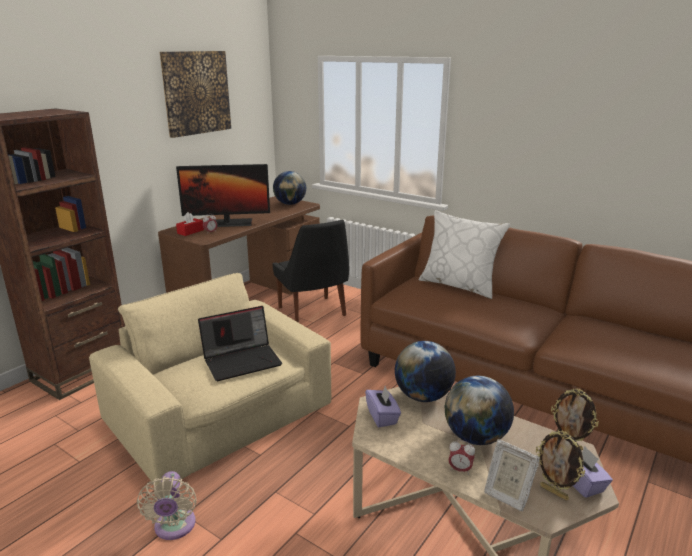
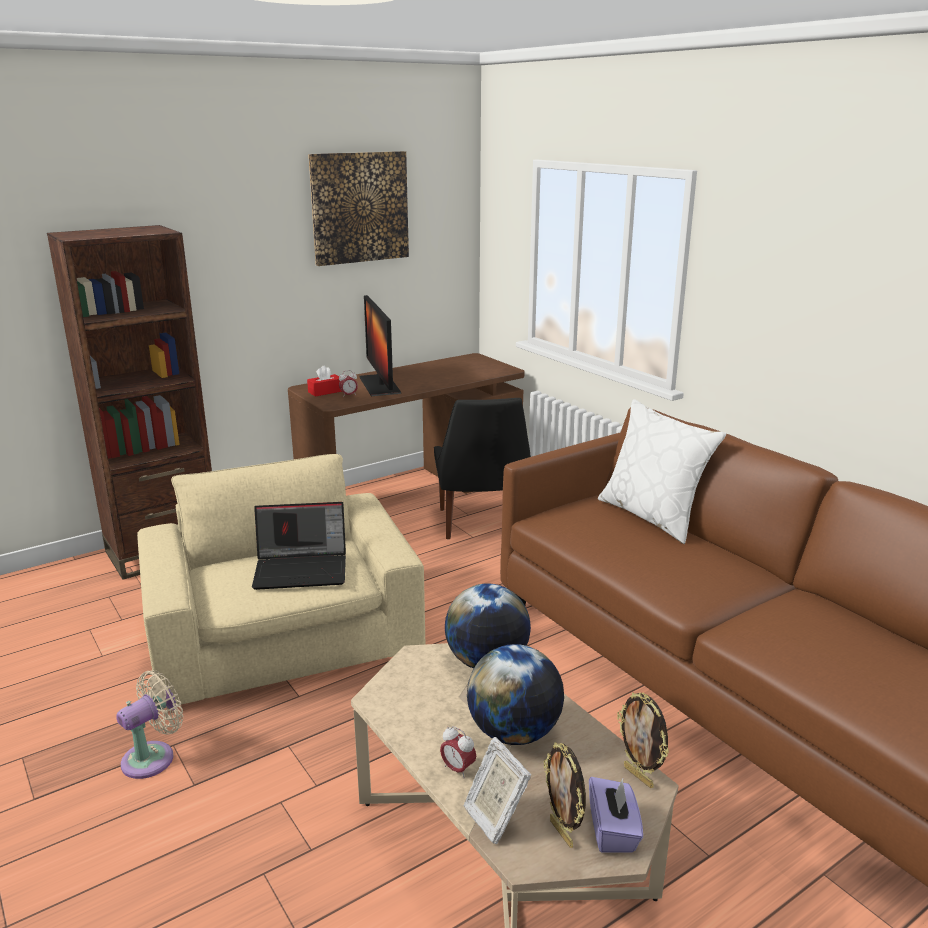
camera: 20 degrees right, 0 degrees up
beige fan [137,471,197,540] -> beige fan turned 150 degrees counterclockwise [116,670,183,779]
monitor [176,164,270,227] -> monitor turned 60 degrees clockwise [359,295,401,396]
globe [273,171,306,205] -> none
purple tissue box [365,386,401,427] -> none

